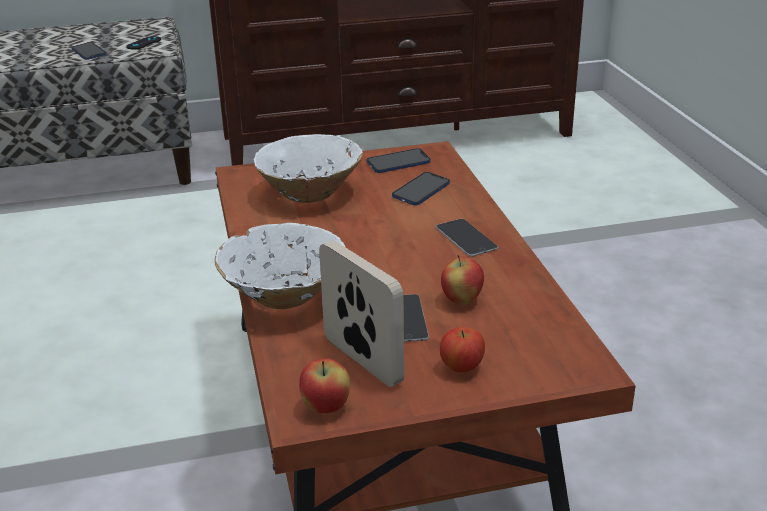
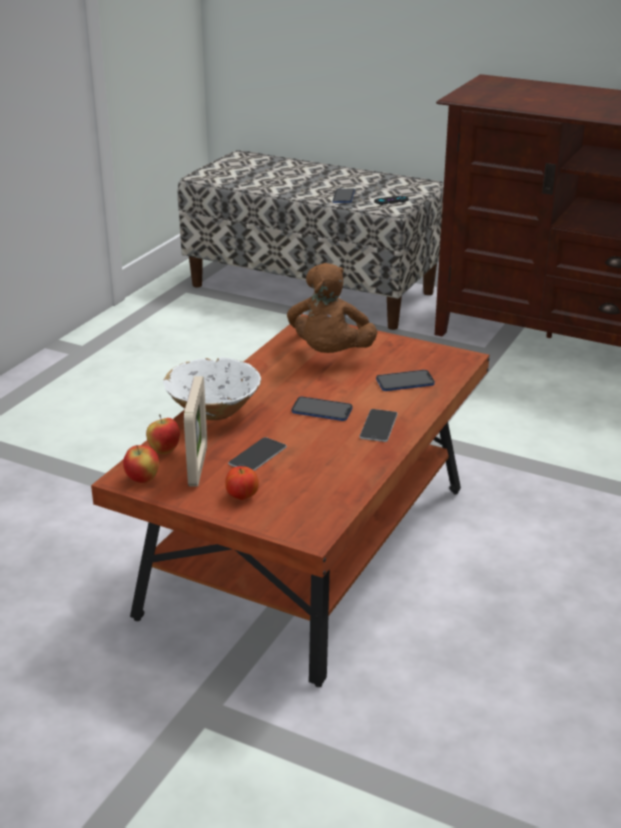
camera: 40 degrees right, 0 degrees up
white bowl [253,134,363,203] -> brown plush toy [287,263,377,353]
phone [367,148,431,173] -> phone moved to [291,396,353,421]
apple [441,255,484,305] -> apple moved to [146,414,180,454]

